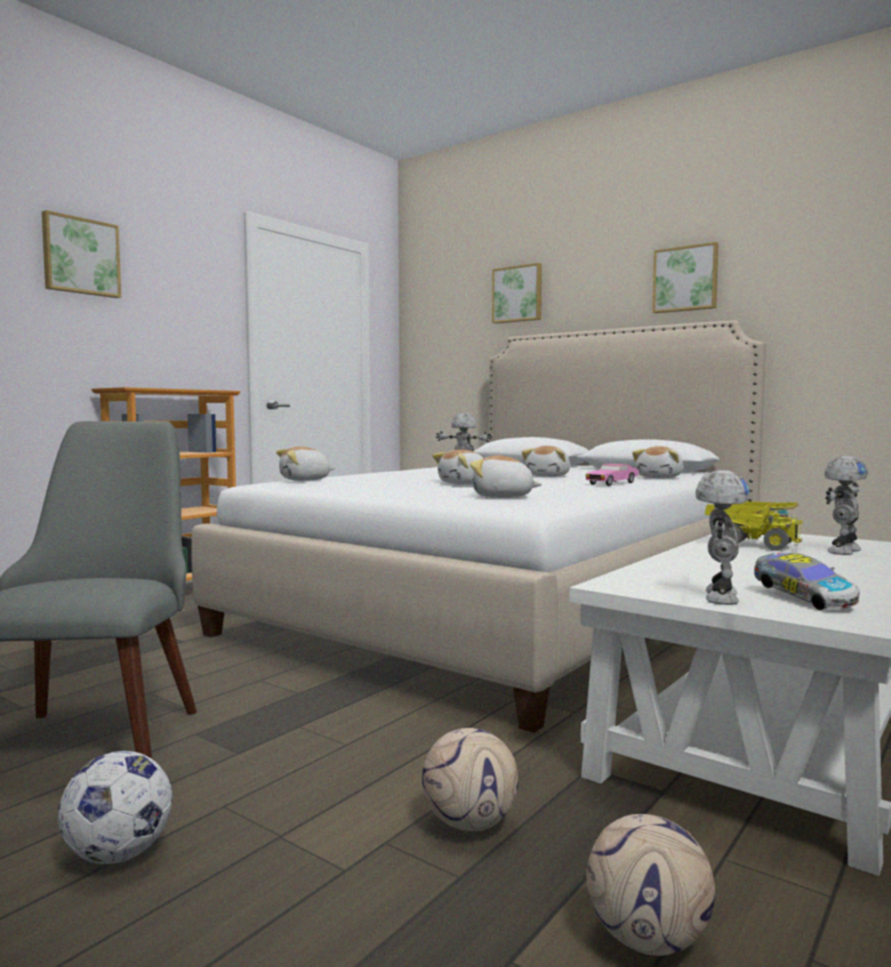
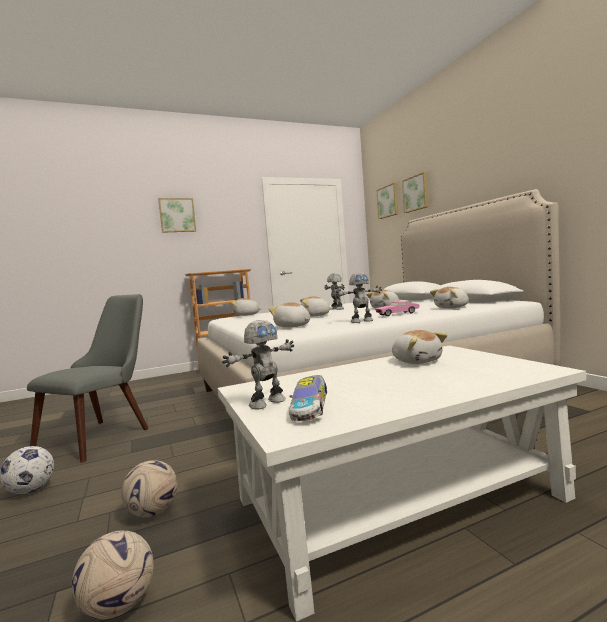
camera: 30 degrees right, 0 degrees up
picture [652,242,719,313] -> picture moved to [376,183,399,219]
toy truck [705,501,803,551] -> plush toy [392,330,447,364]
toy robot [824,456,868,555] -> toy robot moved to [335,273,382,323]

